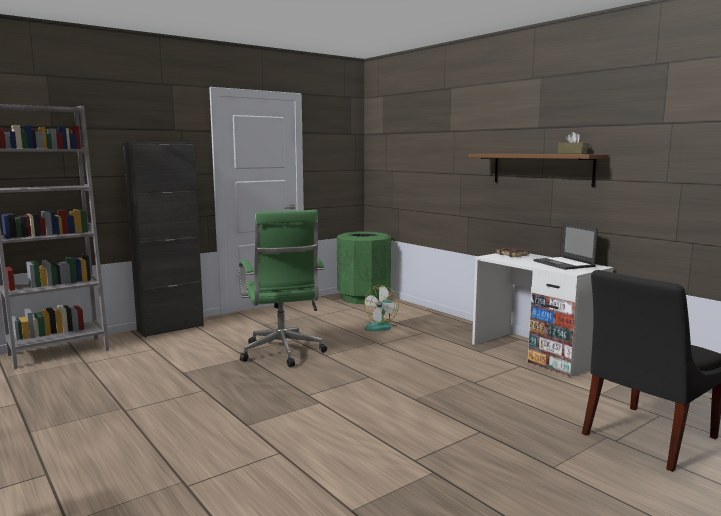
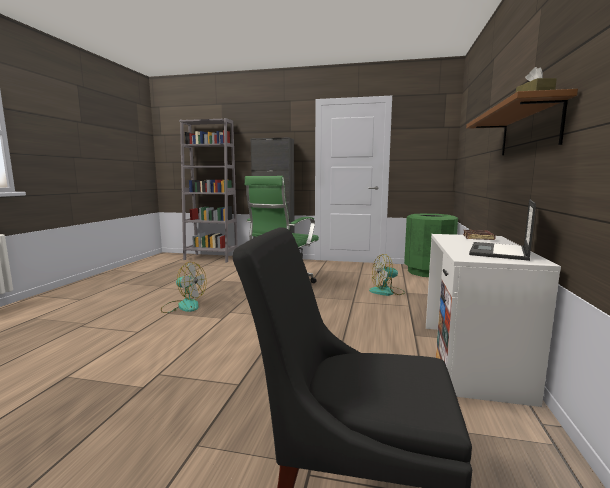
camera: 50 degrees right, 0 degrees up
none -> fan [161,262,206,313]

